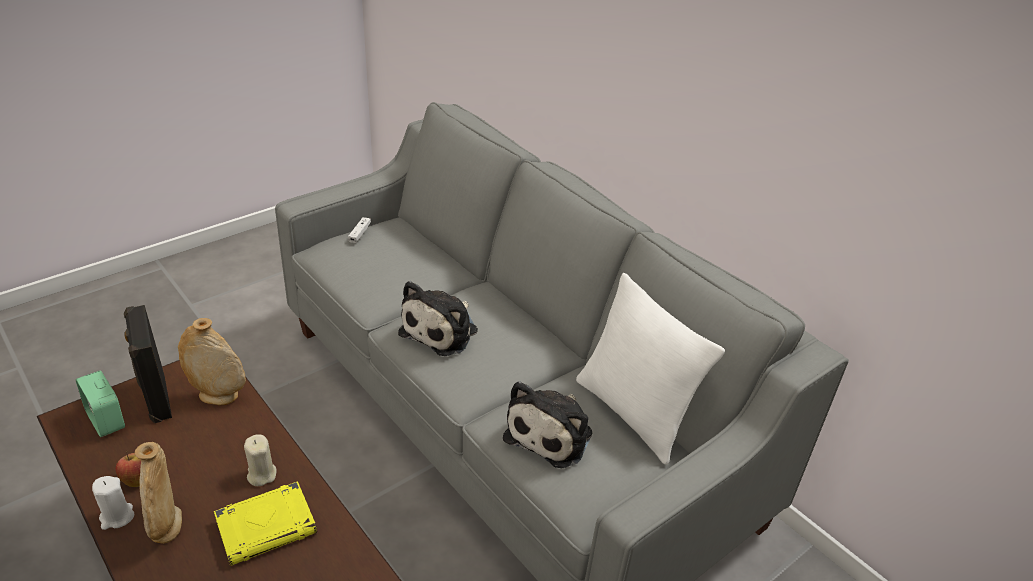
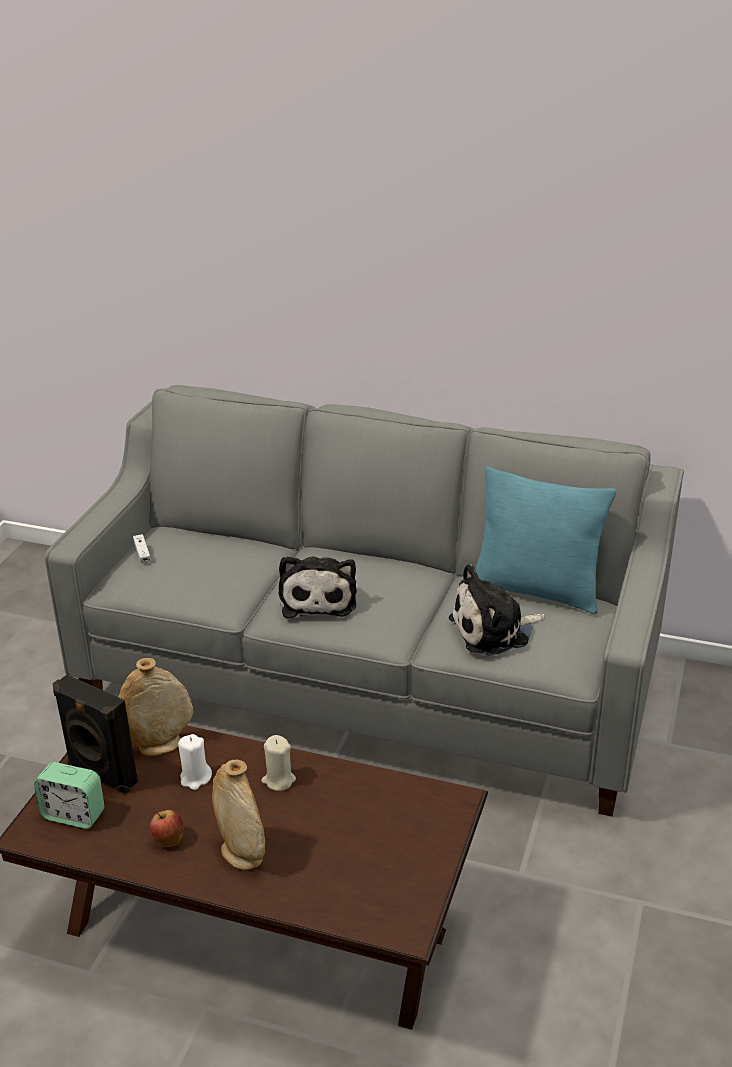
camera: 30 degrees left, 5 degrees down
white candle [92,476,134,530] -> white candle moved to [178,734,212,790]
yellow book [214,481,317,566] -> none
plush toy [503,381,592,468] -> plush toy turned 75 degrees clockwise [449,564,545,656]
white pillow [576,273,725,465] -> turquoise pillow [475,467,616,614]

